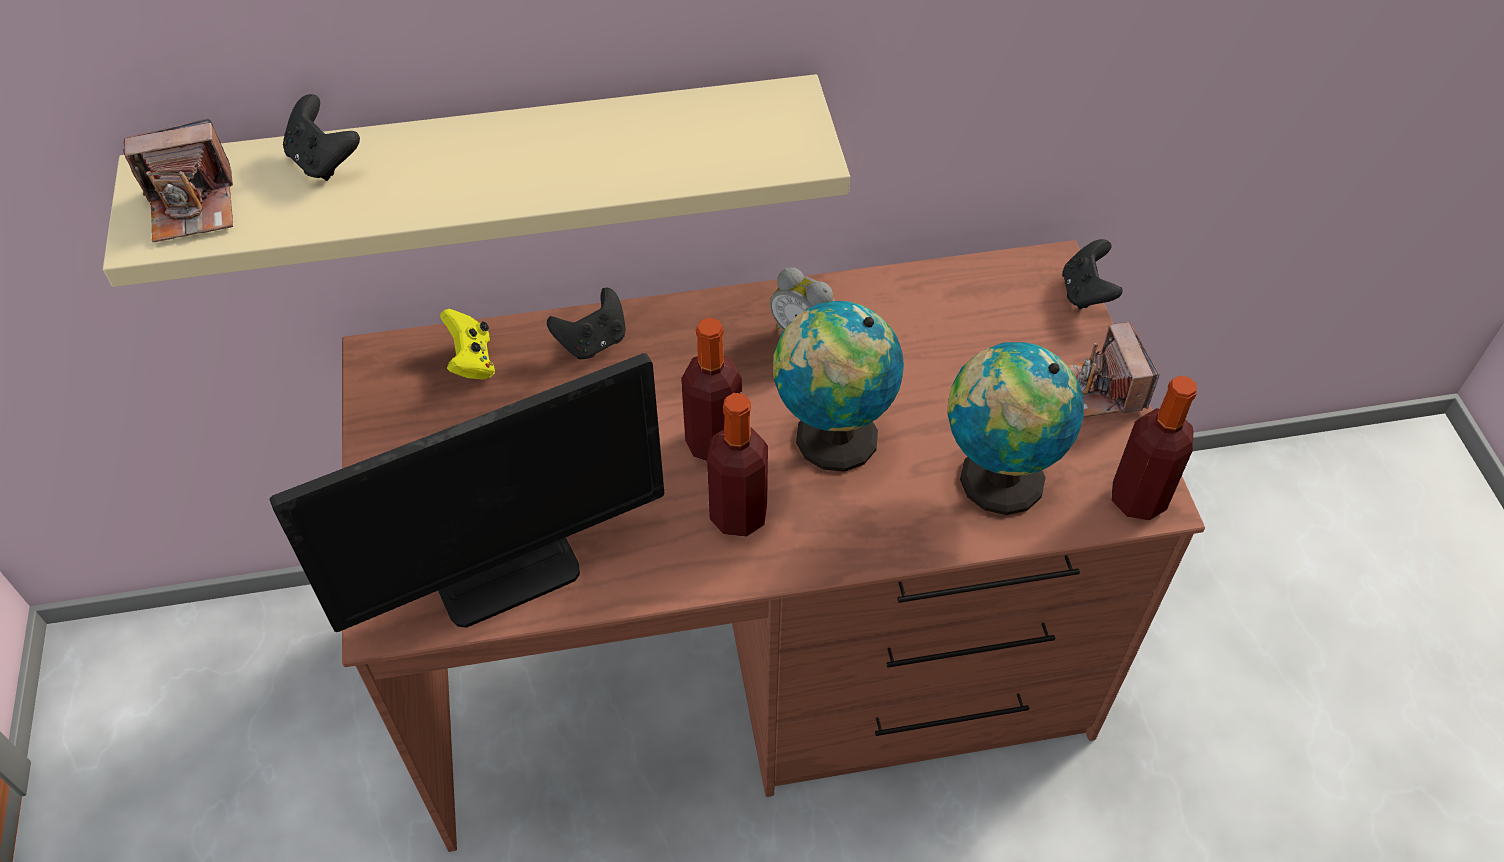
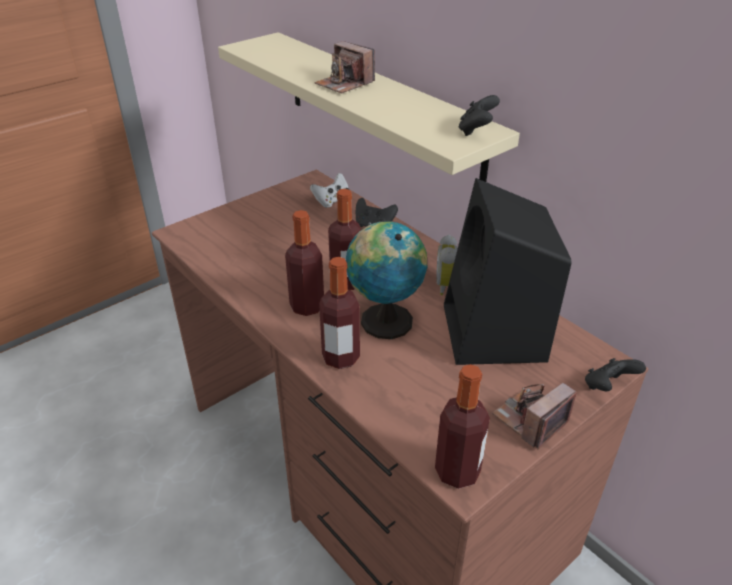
camera: 60 degrees right, 15 degrees down
camera [123,118,233,242] -> camera moved to [314,41,375,93]
monitor [270,353,664,632] -> none
black game controller [283,94,360,181] -> black game controller moved to [459,95,500,136]
yellow game controller [440,309,495,379] -> white game controller [310,173,349,208]
globe [947,342,1084,515] -> none
none -> bottle [319,257,360,369]
none -> black speaker [444,178,571,365]

